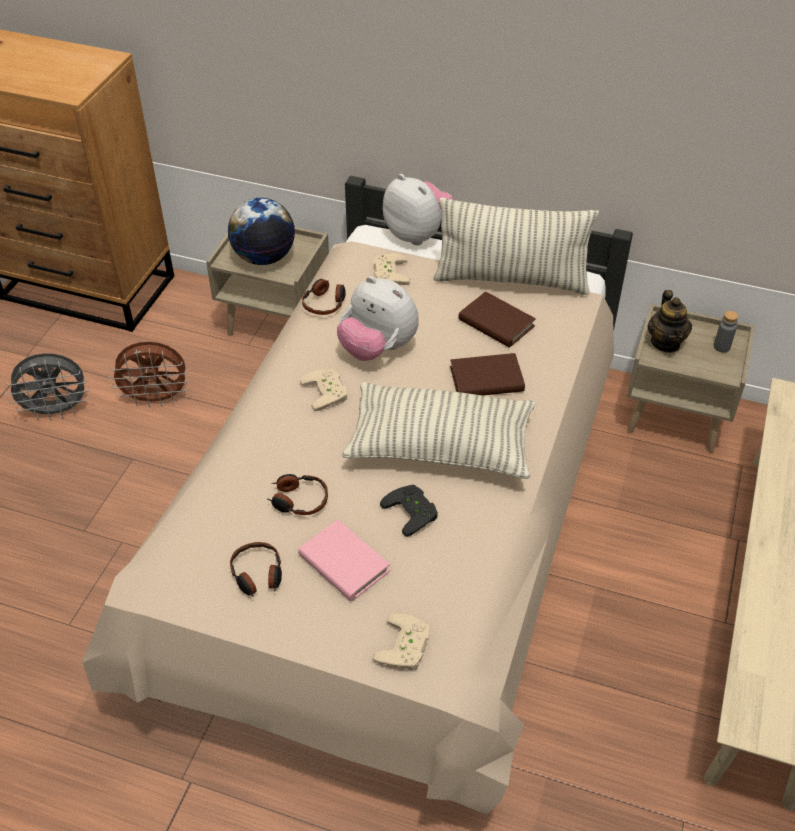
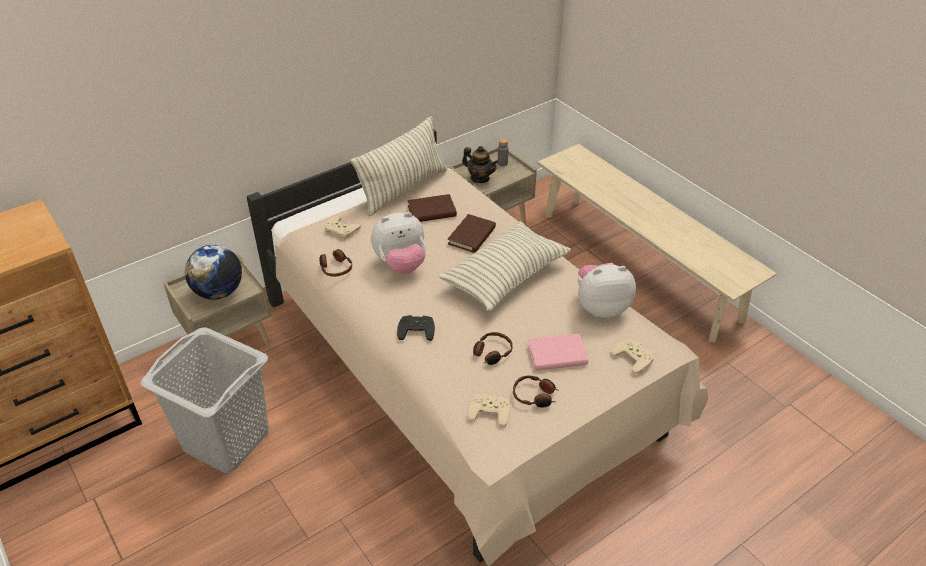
camera: 55 degrees left, 5 degrees down
grey fan [6,353,90,420] -> none
brown fan [109,342,190,407] -> grey laundry basket [140,327,269,473]
beige game controller [300,369,347,411] -> beige game controller moved to [468,394,510,427]
black game controller [380,484,438,537] -> black game controller moved to [397,315,435,341]
plush toy [383,174,454,245] -> plush toy moved to [578,263,636,318]

